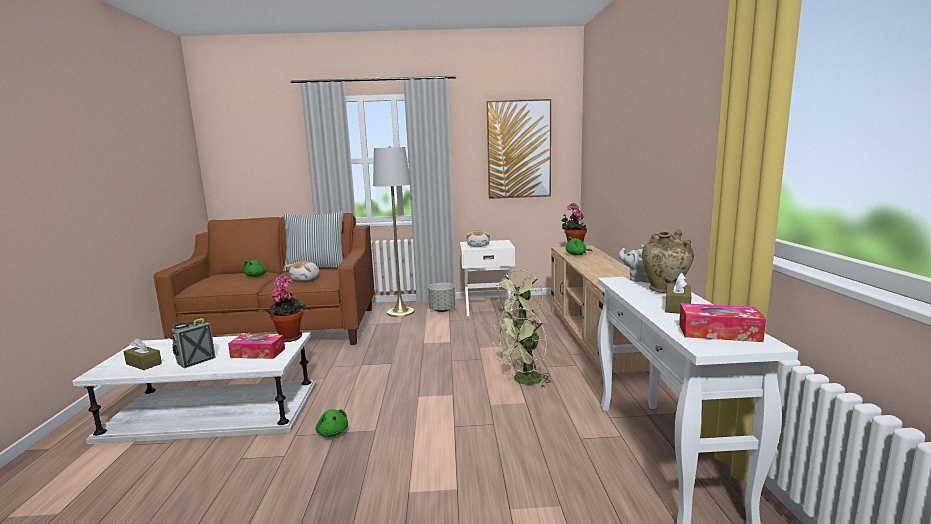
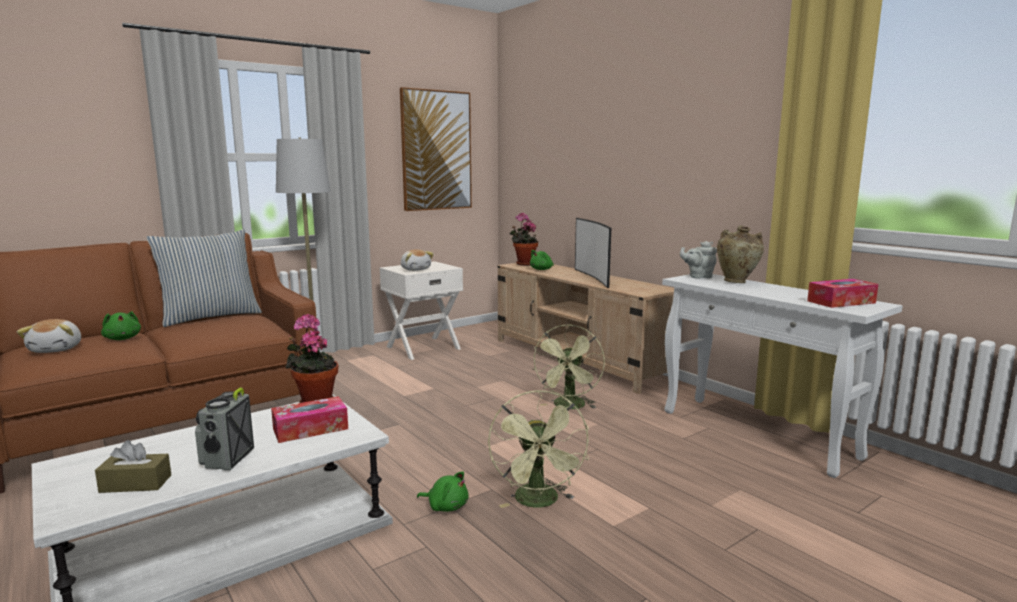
camera: 35 degrees left, 0 degrees up
plush toy [285,261,319,281] -> plush toy moved to [17,319,81,353]
grey planter [428,283,455,312] -> none
green fan [495,270,543,328] -> green fan moved to [488,390,589,508]
brown tissue box [665,273,691,314] -> none
none -> television [575,218,611,288]

